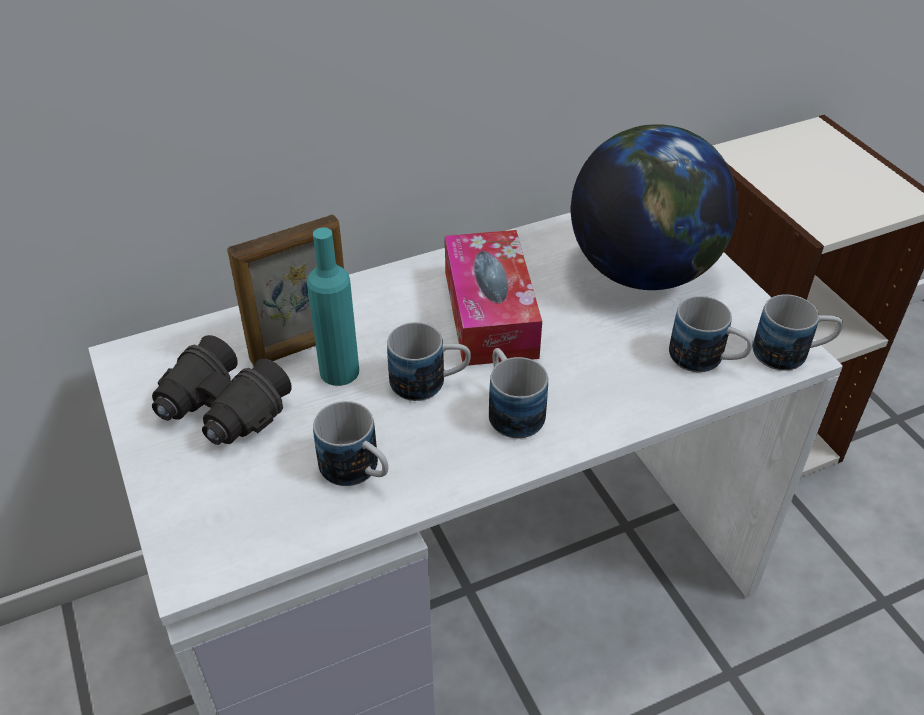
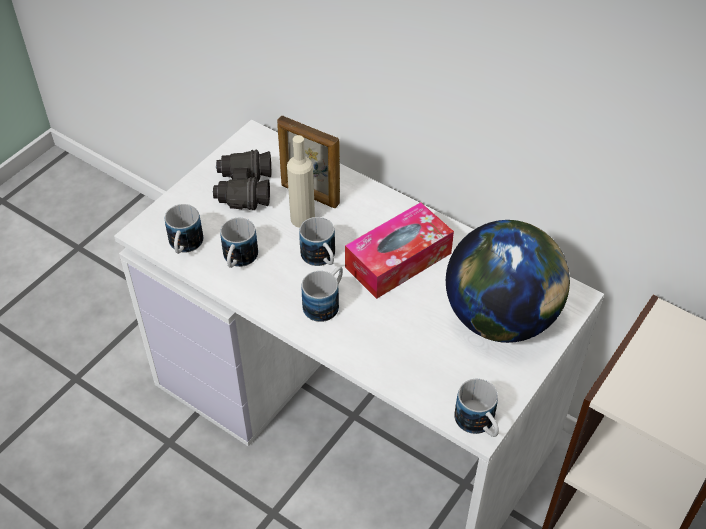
camera: 60 degrees right, 5 degrees up
turquoise bottle [307,228,359,386] -> beige bottle [287,135,315,228]
mug [669,296,753,372] -> mug moved to [165,204,203,254]

